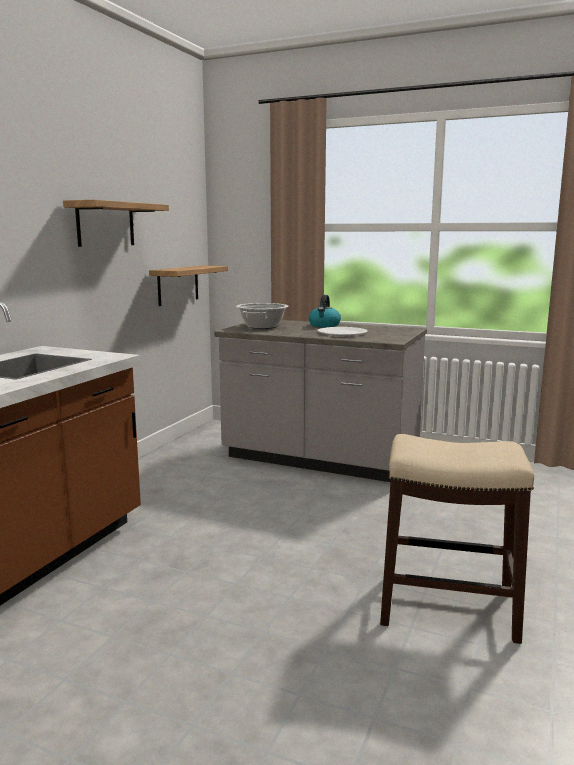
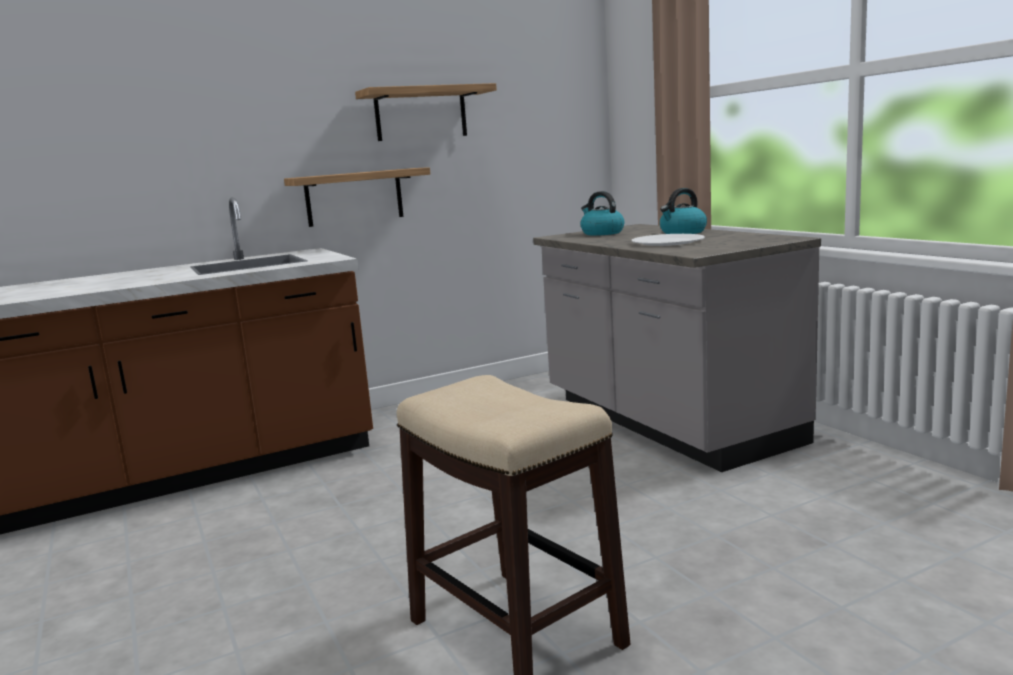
camera: 40 degrees right, 0 degrees up
shelf [149,266,228,306] -> shelf moved to [284,167,430,227]
cooking pot [236,303,289,329] -> kettle [580,191,624,236]

